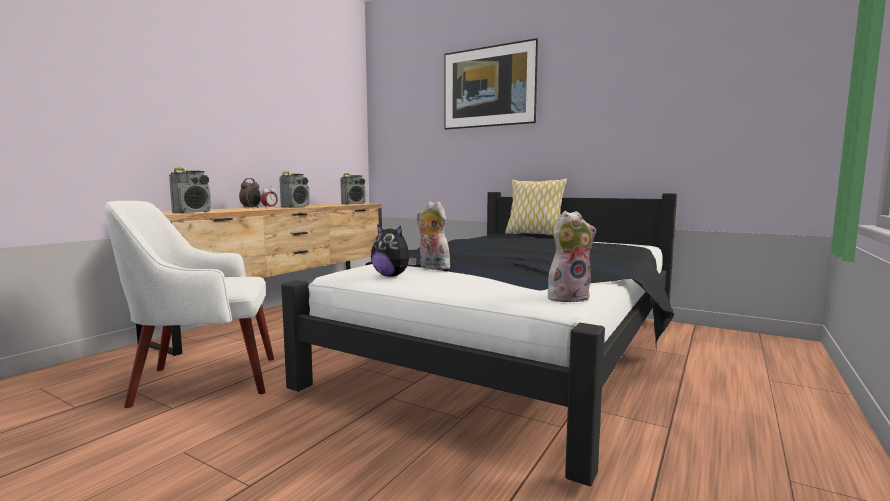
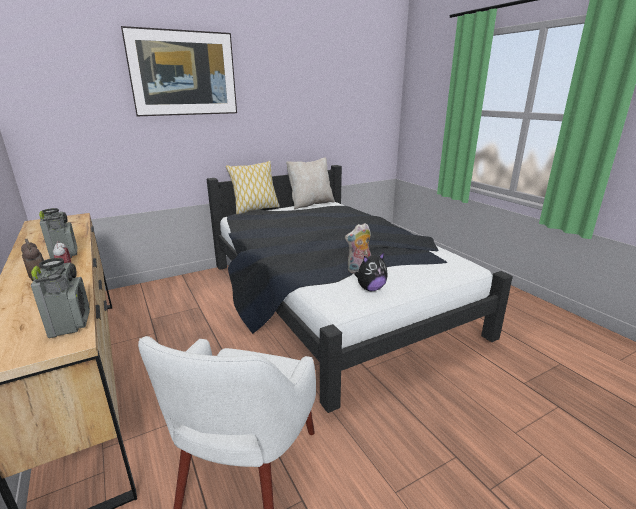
camera: 60 degrees left, 15 degrees up
radio [340,173,366,205] -> none
plush toy [548,211,596,302] -> none
none -> beige pillow [286,158,335,210]

